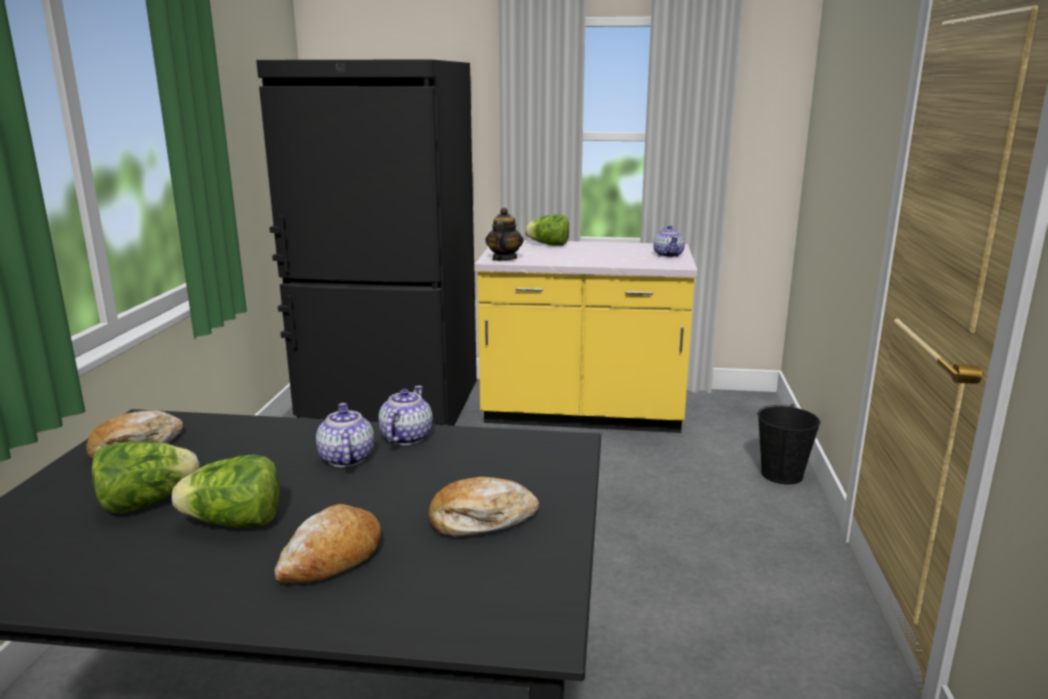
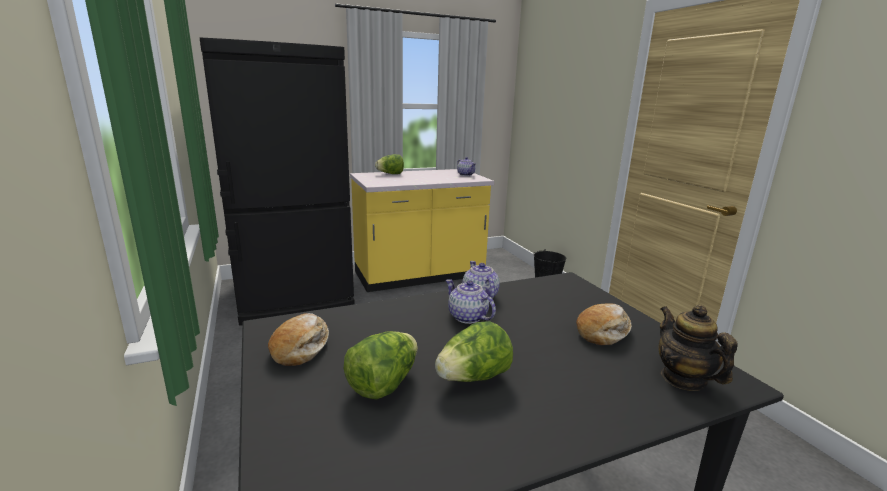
camera: 30 degrees left, 0 degrees up
bread [275,504,381,584] -> none
teapot [486,208,524,261] -> teapot moved to [658,304,738,391]

